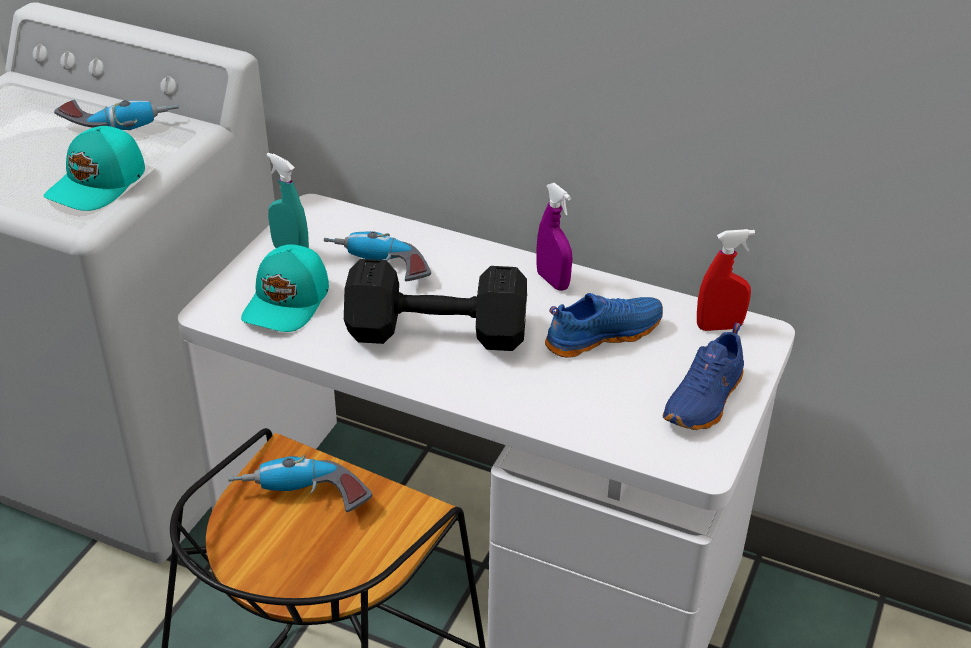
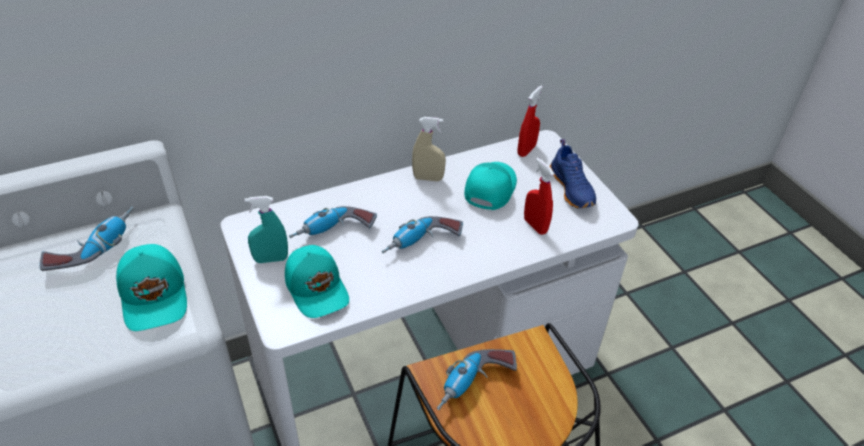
camera: 50 degrees left, 5 degrees up
black dumbbell [344,259,527,351] -> power drill [382,216,463,254]
purple spray bottle [536,183,573,291] -> beige spray bottle [412,117,446,181]
blue shoe [545,293,663,358] -> turquoise cap [464,162,517,210]
none -> red spray bottle [524,158,554,235]

